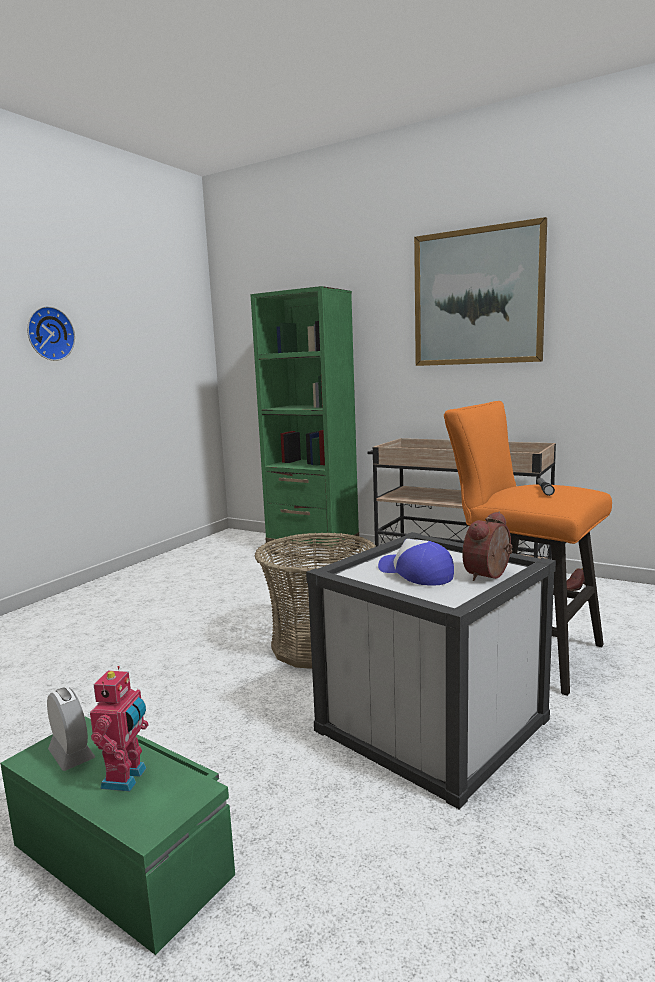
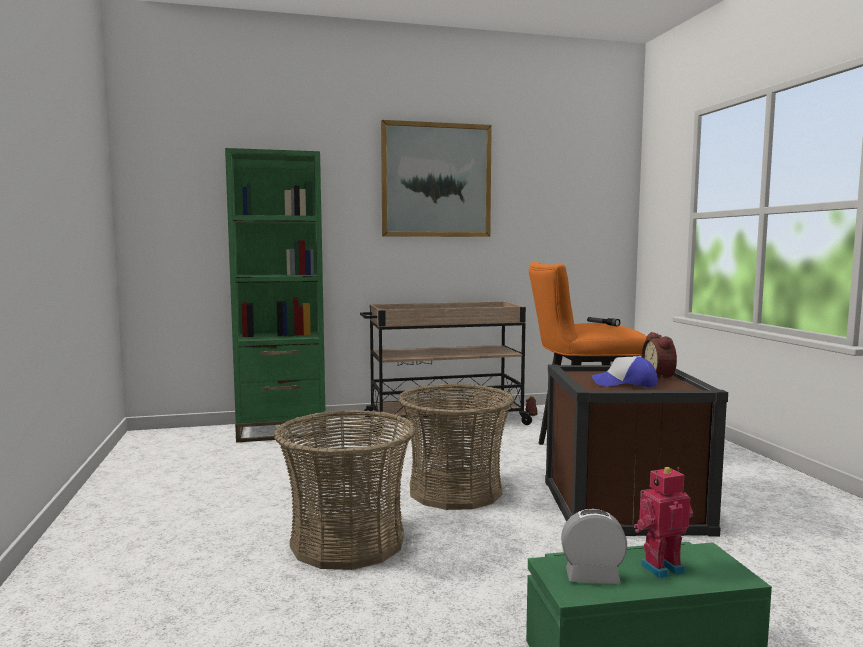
camera: 45 degrees left, 5 degrees down
wall clock [27,306,75,361] -> none
toy robot [90,666,149,791] -> toy robot turned 75 degrees counterclockwise [634,467,693,579]
white storage box [306,532,556,810] -> brown storage box [545,365,728,537]
none -> basket [274,410,416,570]

